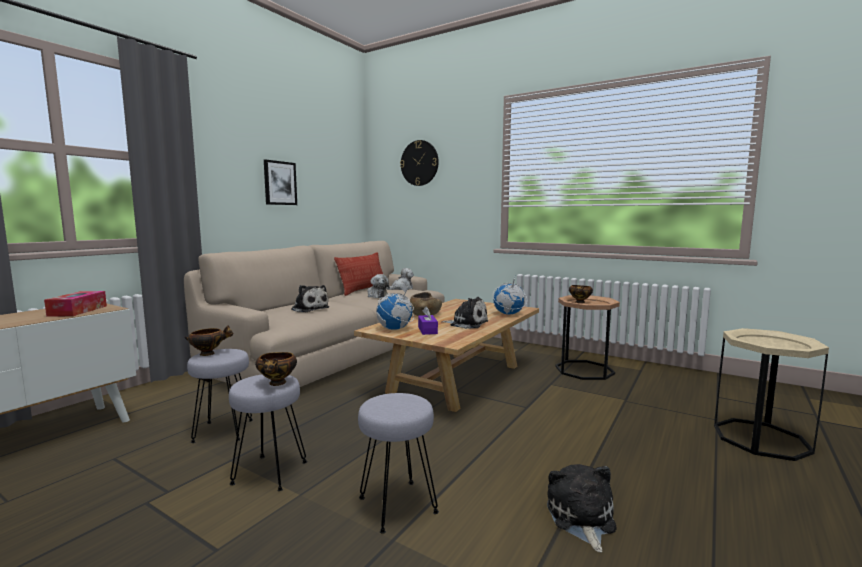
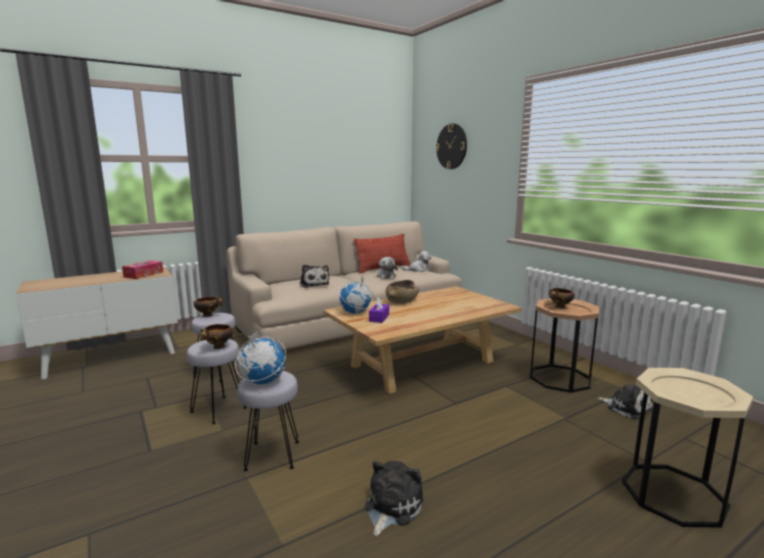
camera: 25 degrees right, 5 degrees up
picture [264,159,297,205] -> none
plush toy [442,297,488,329] -> plush toy moved to [597,384,653,419]
globe [493,278,527,315] -> globe moved to [235,331,286,384]

